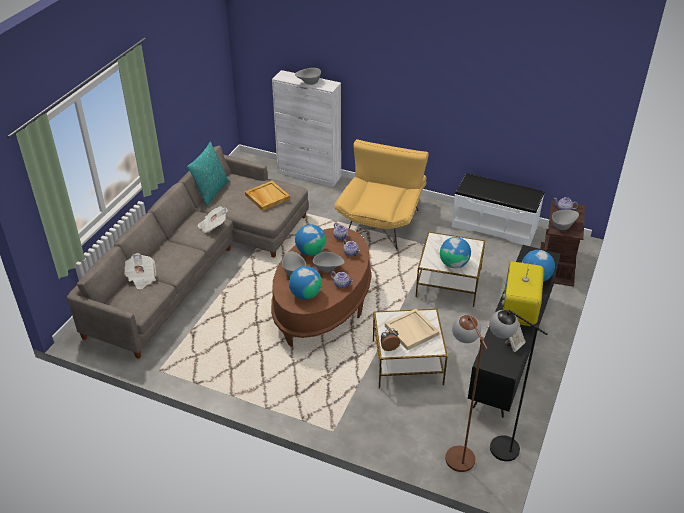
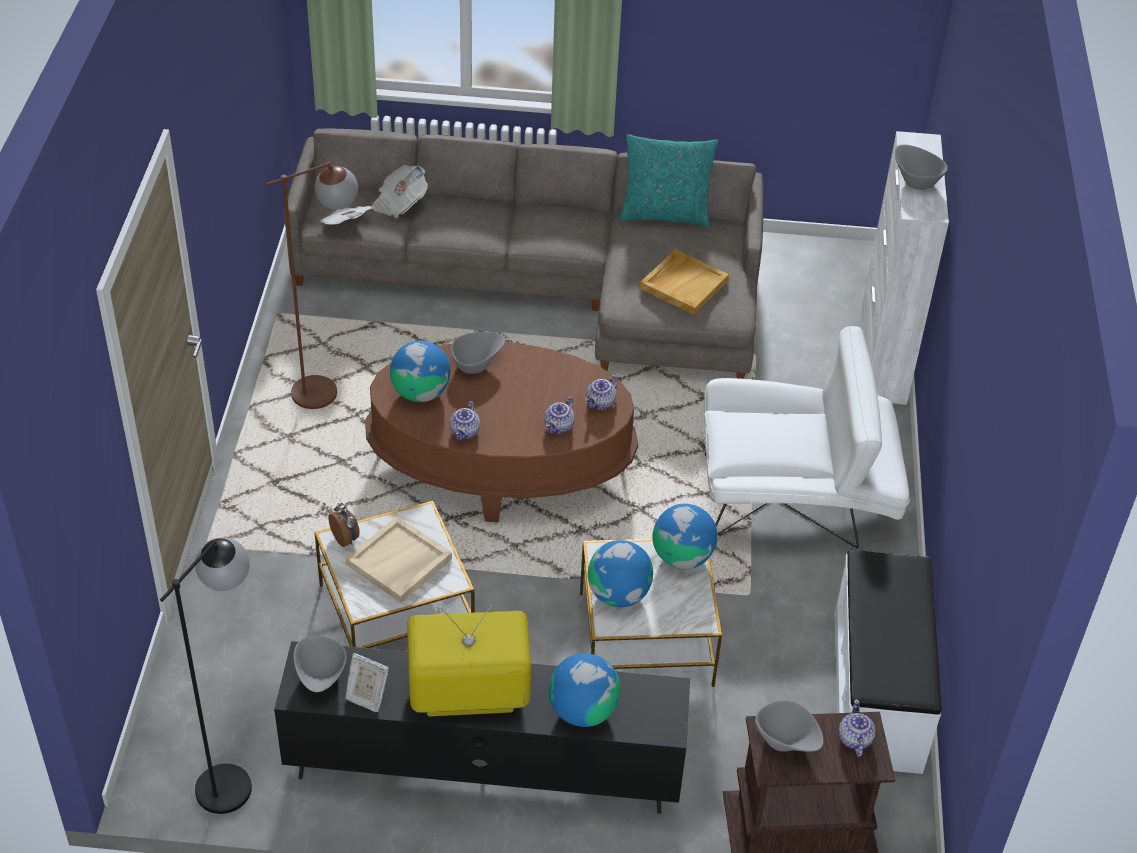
camera: 70 degrees right, 5 degrees up
newspaper [198,206,228,233] -> newspaper moved to [319,206,372,225]
globe [295,225,326,256] -> globe moved to [652,504,718,569]
grey bowl [313,252,344,273] -> grey bowl moved to [293,635,346,692]
yellow armchair [334,139,429,249] -> white armchair [704,326,910,548]
brown floor lamp [445,315,488,472] -> brown floor lamp moved to [266,162,358,409]

